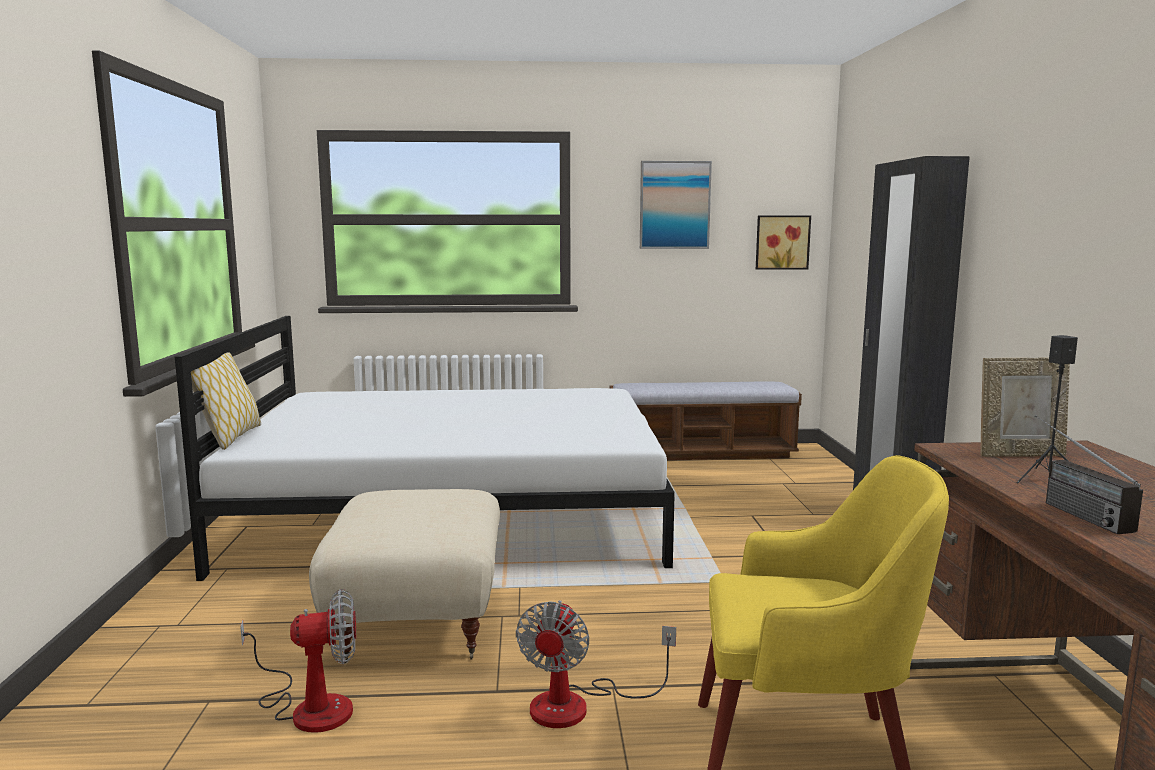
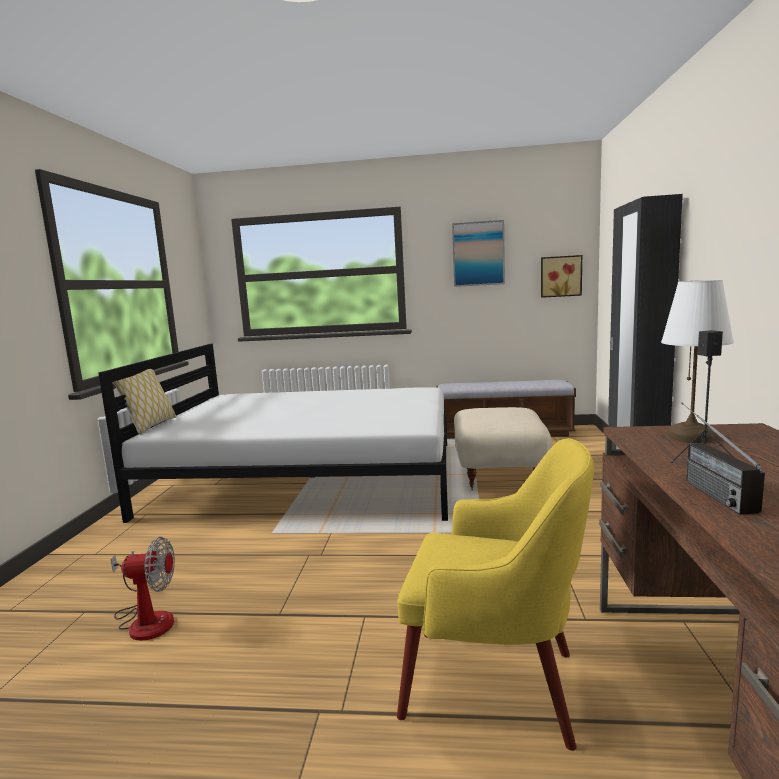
camera: 10 degrees right, 0 degrees up
beige ottoman [309,489,500,664] -> beige ottoman moved to [454,407,552,490]
fan [516,600,676,728] -> none
picture frame [980,358,1070,457] -> white table lamp [661,280,734,443]

